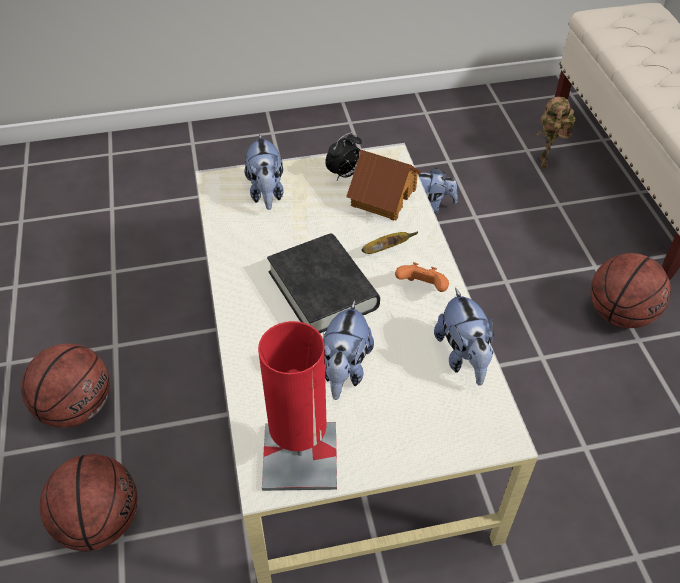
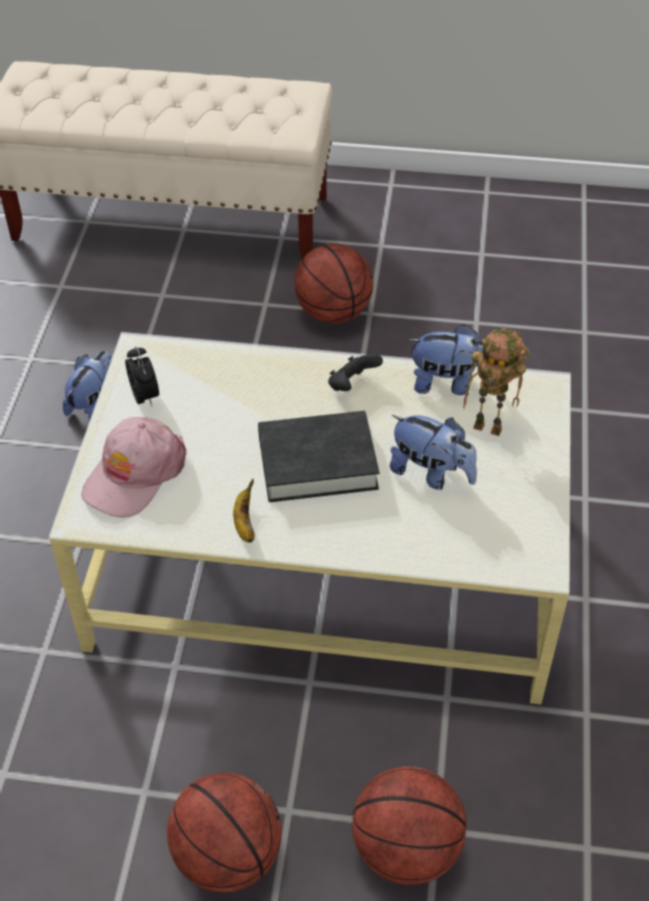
camera: 70 degrees left, 0 degrees up
plush toy [244,133,284,210] -> pink cap [81,417,186,518]
red table lamp [258,321,337,491] -> none
toy house [346,150,421,221] -> none
banana [361,232,418,254] -> banana moved to [233,479,255,543]
orange game controller [395,262,449,292] -> black game controller [328,353,383,391]
toy robot [537,97,575,168] -> toy robot moved to [463,328,530,436]

